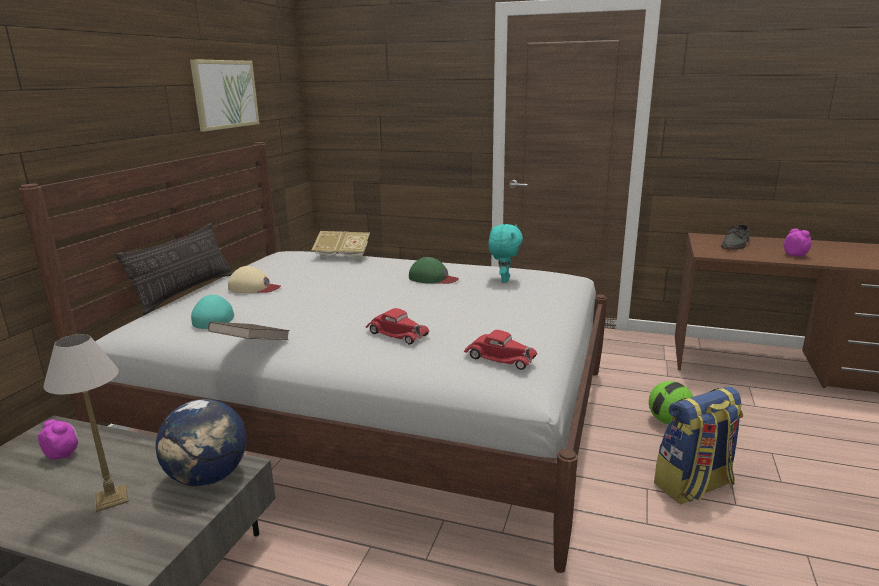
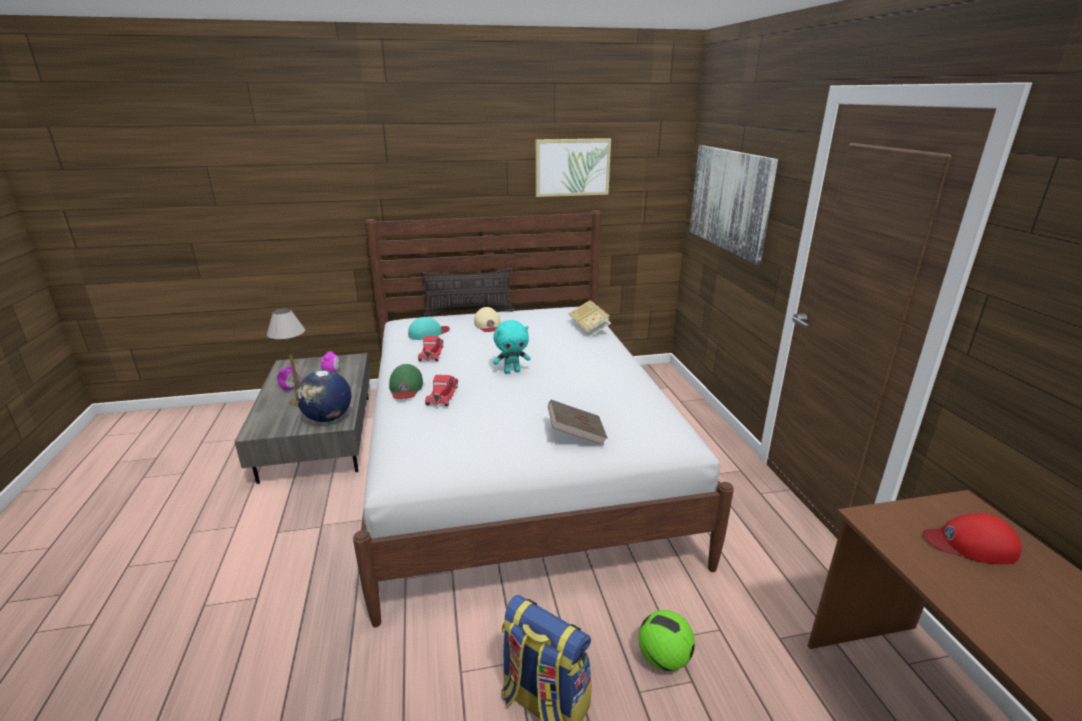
camera: 60 degrees right, 5 degrees up
brown book [208,322,290,340] -> brown book moved to [548,400,607,445]
green cap [409,257,459,284] -> green cap moved to [389,364,423,399]
red toy car [464,330,538,370] -> red toy car moved to [418,336,443,361]
turquoise plush toy [488,224,523,283] -> turquoise plush toy moved to [493,320,530,374]
grey shoe [721,224,750,250] -> red cap [923,513,1022,564]
alarm clock [784,228,811,257] -> alarm clock moved to [277,366,299,391]
none -> picture [689,145,778,264]

